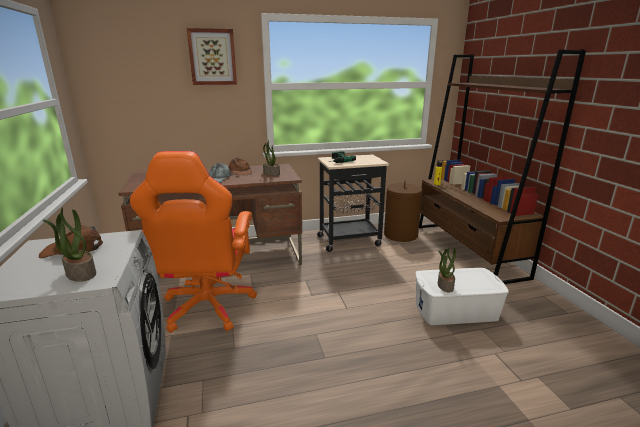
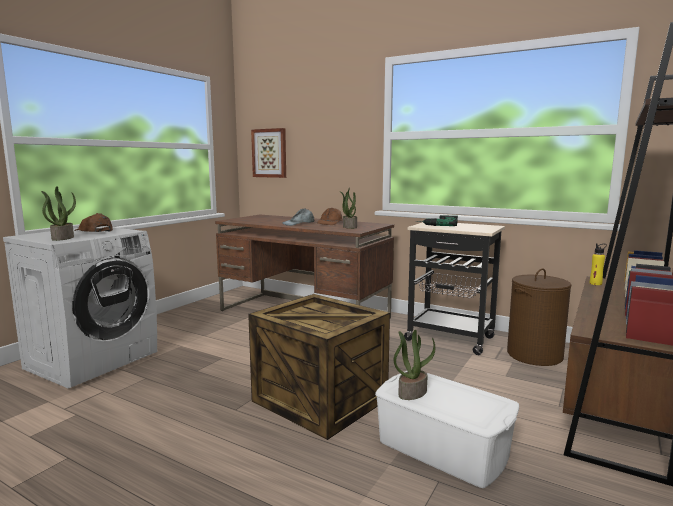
camera: 45 degrees right, 10 degrees down
orange office chair [130,151,257,333] -> none
picture [187,28,237,85] -> picture moved to [251,128,286,178]
none -> crate [248,294,390,440]

